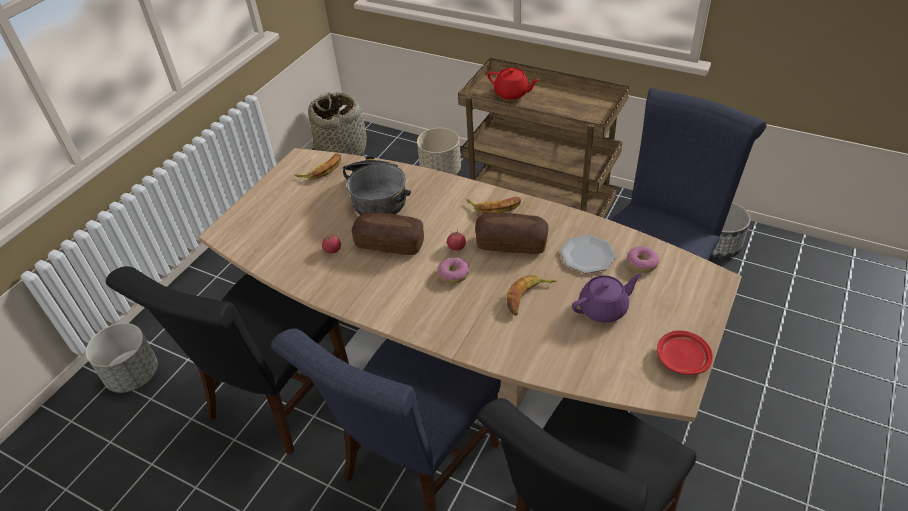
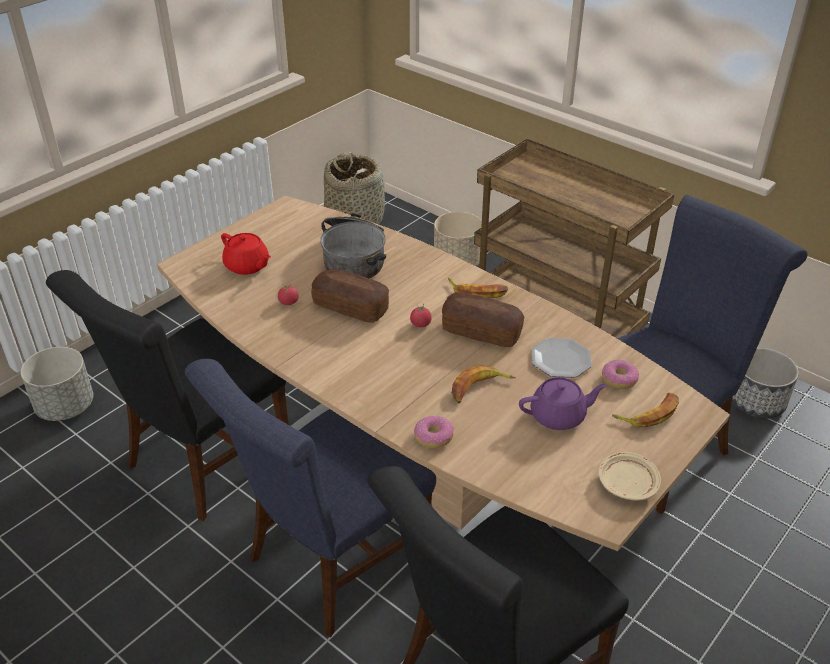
camera: 10 degrees right, 5 degrees down
banana [295,153,341,180] -> banana moved to [612,392,679,427]
donut [438,257,469,284] -> donut moved to [414,416,454,448]
red teapot [487,68,539,100] -> red teapot moved to [221,233,271,275]
red plate [657,331,713,375] -> beige plate [598,452,661,501]

